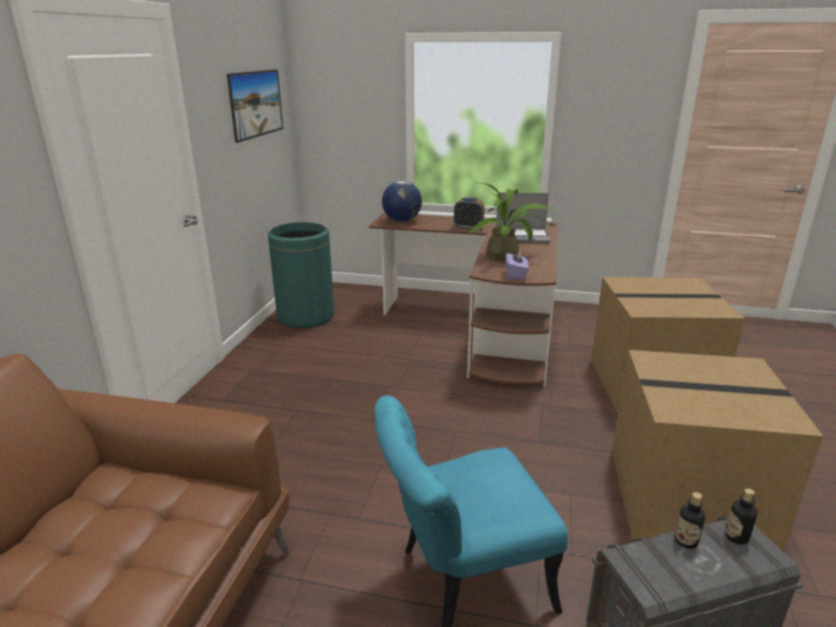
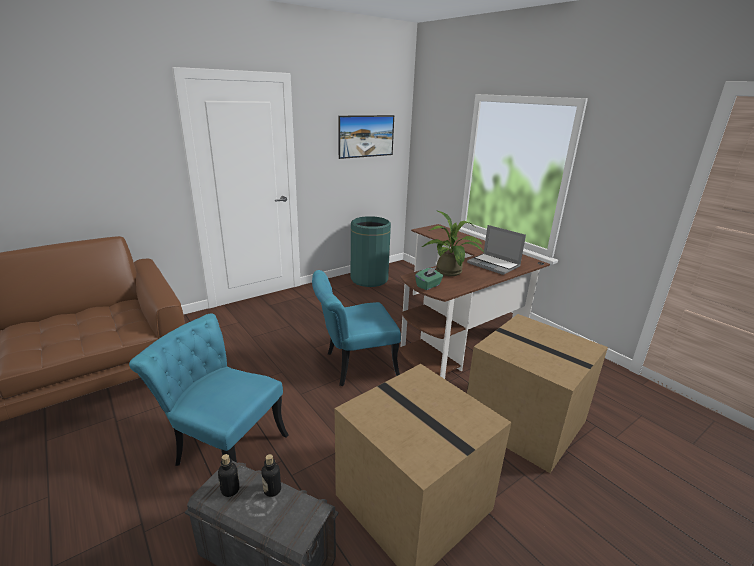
camera: 40 degrees right, 0 degrees up
globe [382,181,422,222] -> none
alarm clock [454,197,485,230] -> none
purple tissue box [506,250,529,280] -> green tissue box [415,267,443,290]
bottle [725,488,757,545] -> bottle moved to [218,454,239,497]
none -> turquoise chair [312,270,401,386]

